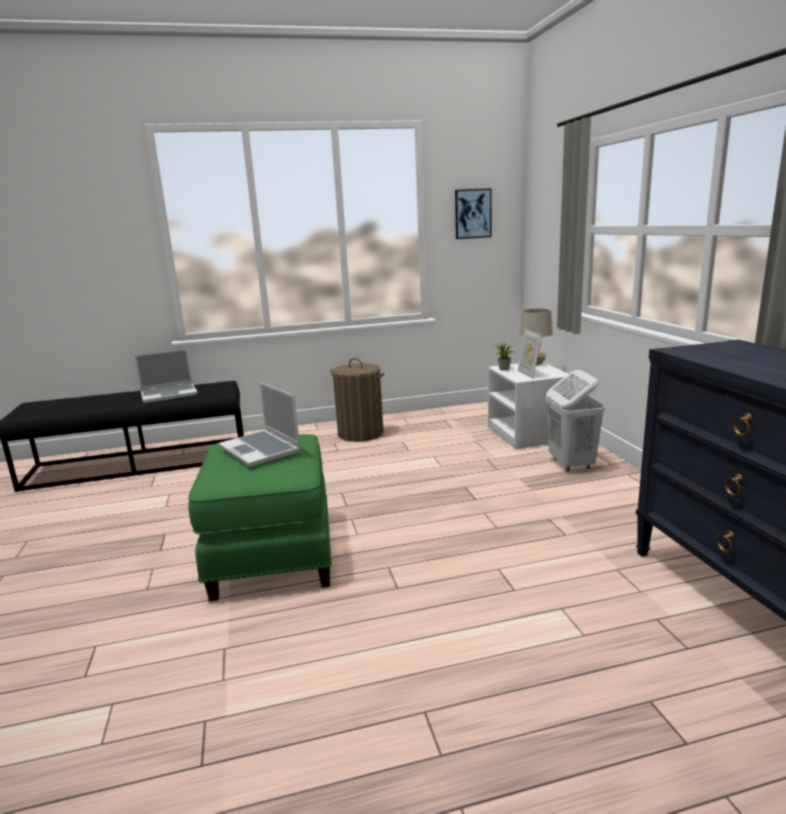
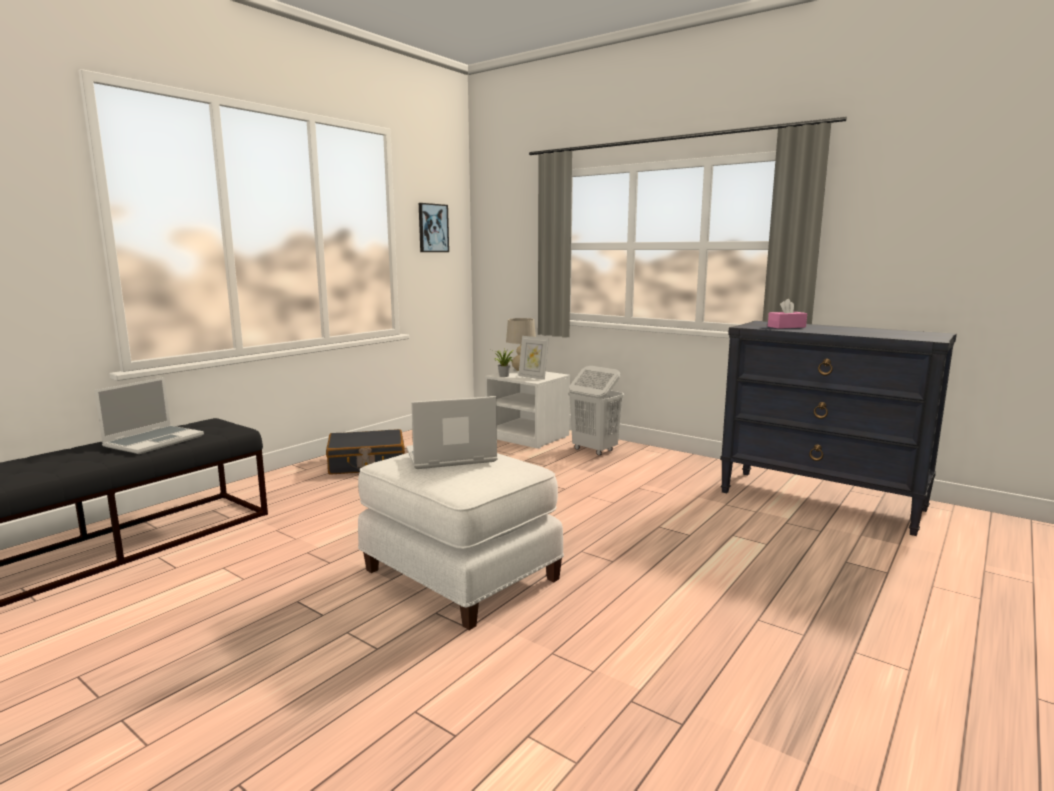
camera: 40 degrees left, 5 degrees down
green ottoman [188,434,332,602] -> white ottoman [358,453,564,630]
laptop [218,382,301,467] -> laptop turned 150 degrees clockwise [406,396,498,469]
laundry basket [330,358,384,442] -> black suitcase [326,429,405,475]
none -> pink tissue box [768,299,807,329]

